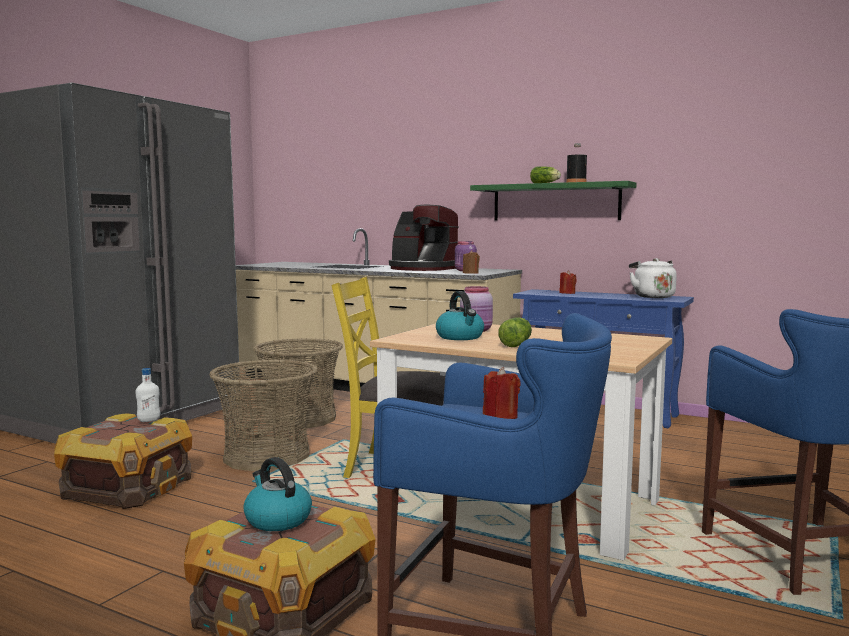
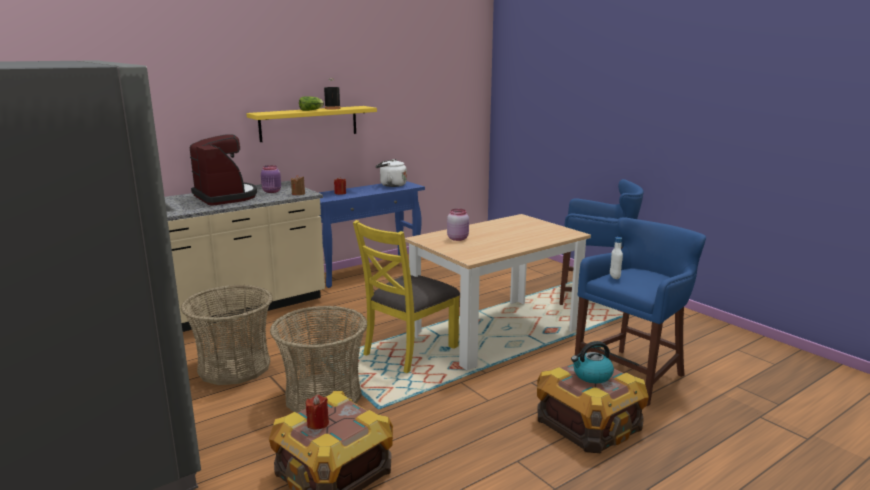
camera: 65 degrees left, 10 degrees up
white bottle [136,368,160,422] -> white bottle moved to [610,237,623,279]
coffee machine [389,205,459,271] -> coffee machine turned 90 degrees counterclockwise [190,134,257,205]
kettle [436,291,484,340] -> none
green shelf [470,181,636,221] -> yellow shelf [246,106,377,142]
red candle [483,367,520,419] -> red candle moved to [306,395,329,430]
lettuce [498,317,532,347] -> none

